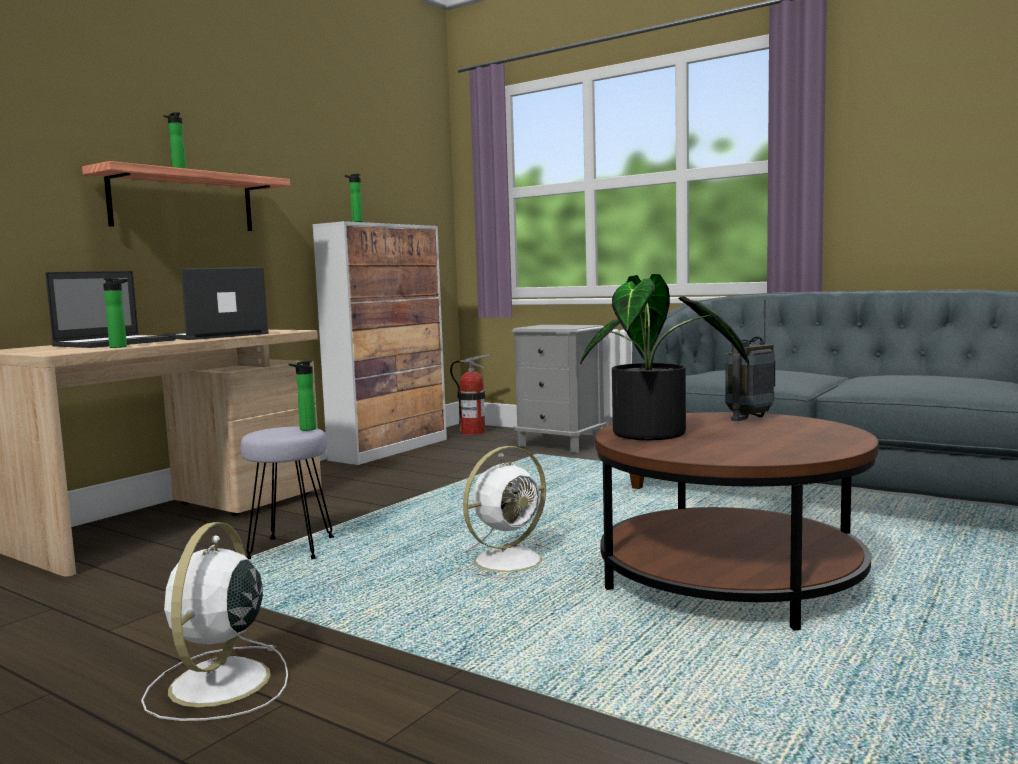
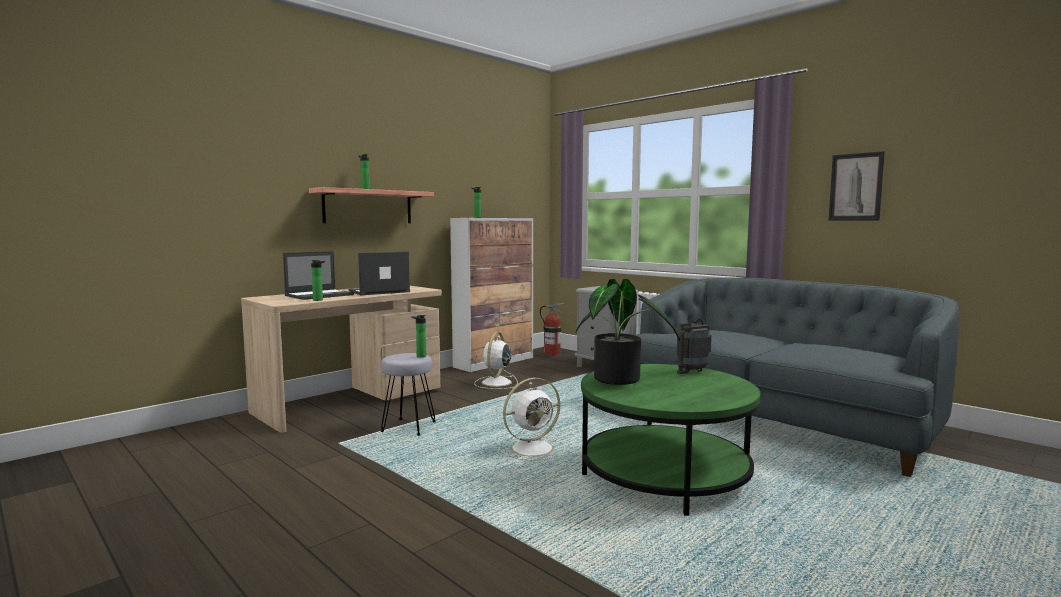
camera: 10 degrees right, 0 degrees up
white fan [141,522,288,721] -> white fan moved to [474,332,518,389]
brown coffee table [595,412,879,631] -> green coffee table [581,364,760,515]
none -> picture [829,151,885,221]

